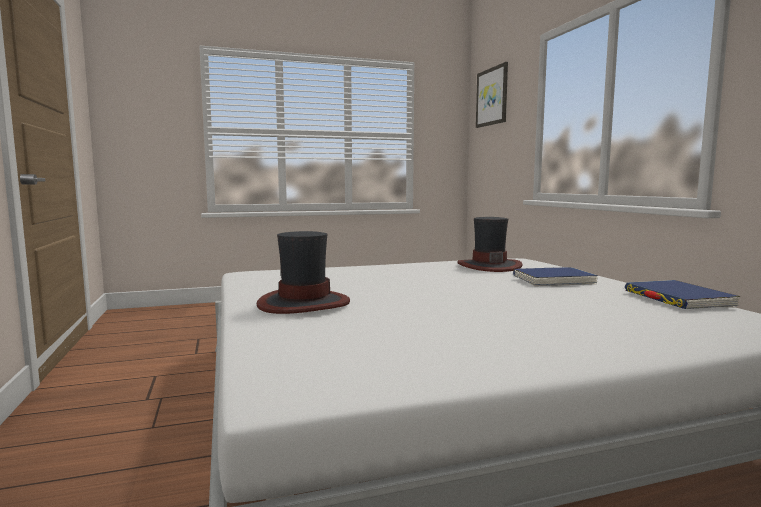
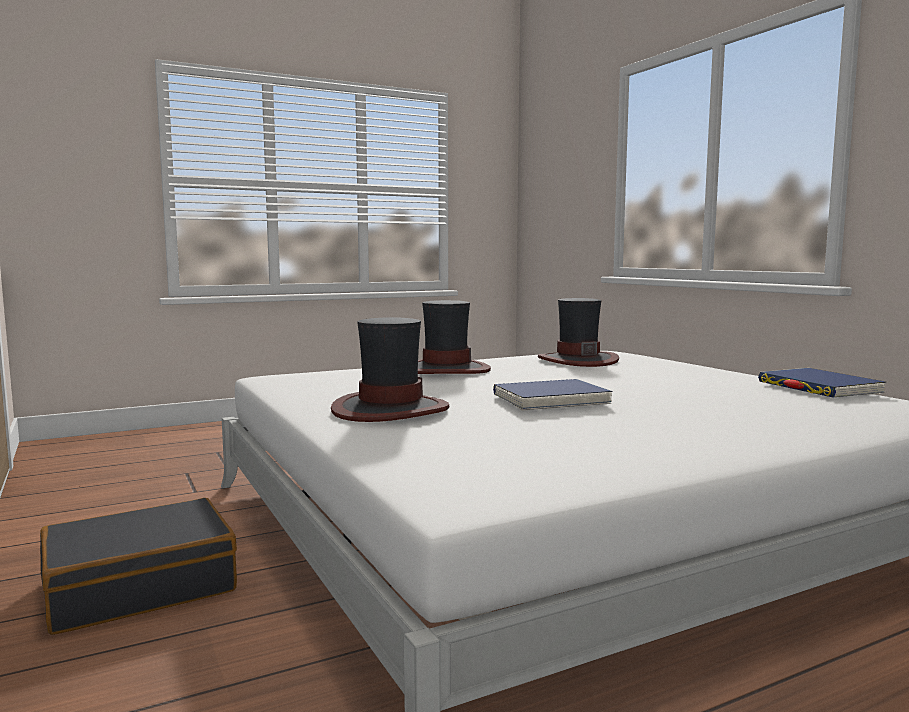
camera: 10 degrees left, 0 degrees up
picture [476,62,508,128] -> none
blue book [513,267,598,286] -> blue book moved to [493,379,613,411]
none -> black suitcase [40,498,237,635]
none -> hat [418,300,491,374]

